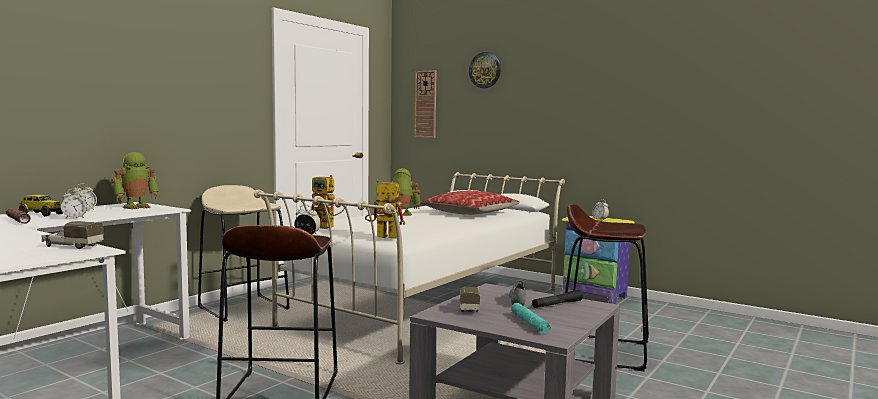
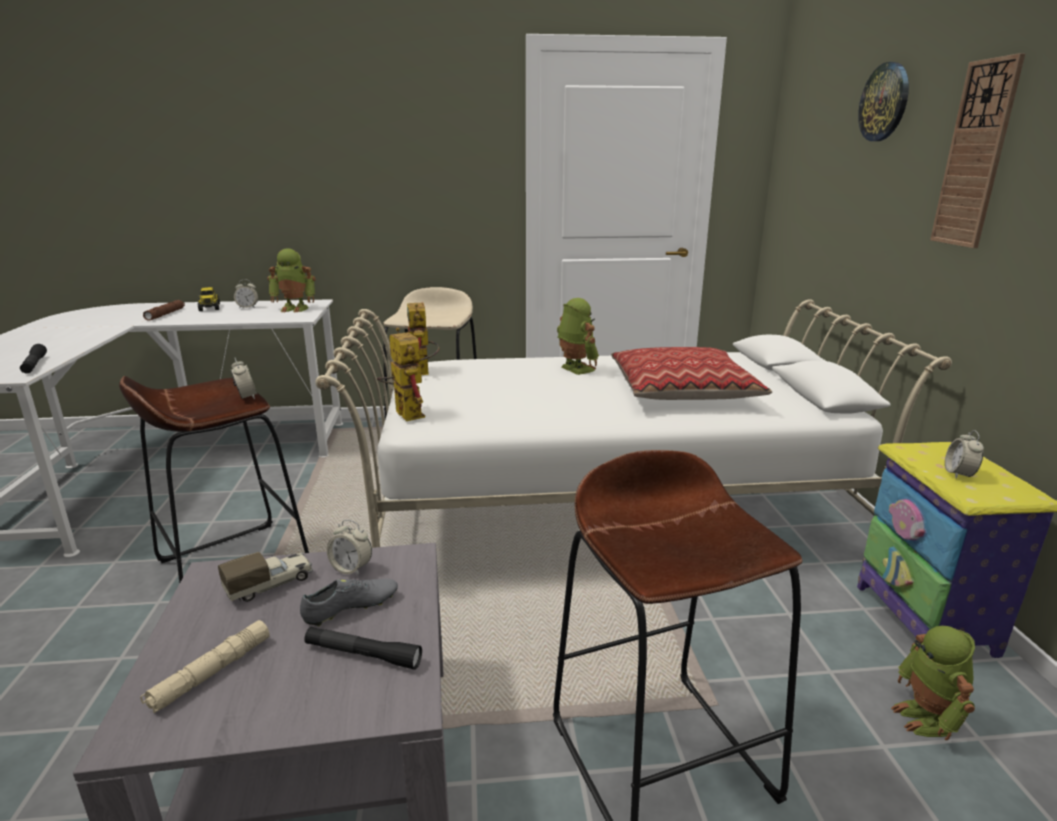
camera: 50 degrees right, 15 degrees up
toy truck [41,221,103,249] -> black flashlight [20,344,47,373]
alarm clock [61,189,87,219] -> alarm clock moved to [327,520,372,576]
wall clock [415,70,437,138] -> wall clock moved to [930,53,1026,248]
turquoise flashlight [511,303,551,333] -> beige flashlight [140,620,270,713]
none -> toy robot [891,626,975,740]

